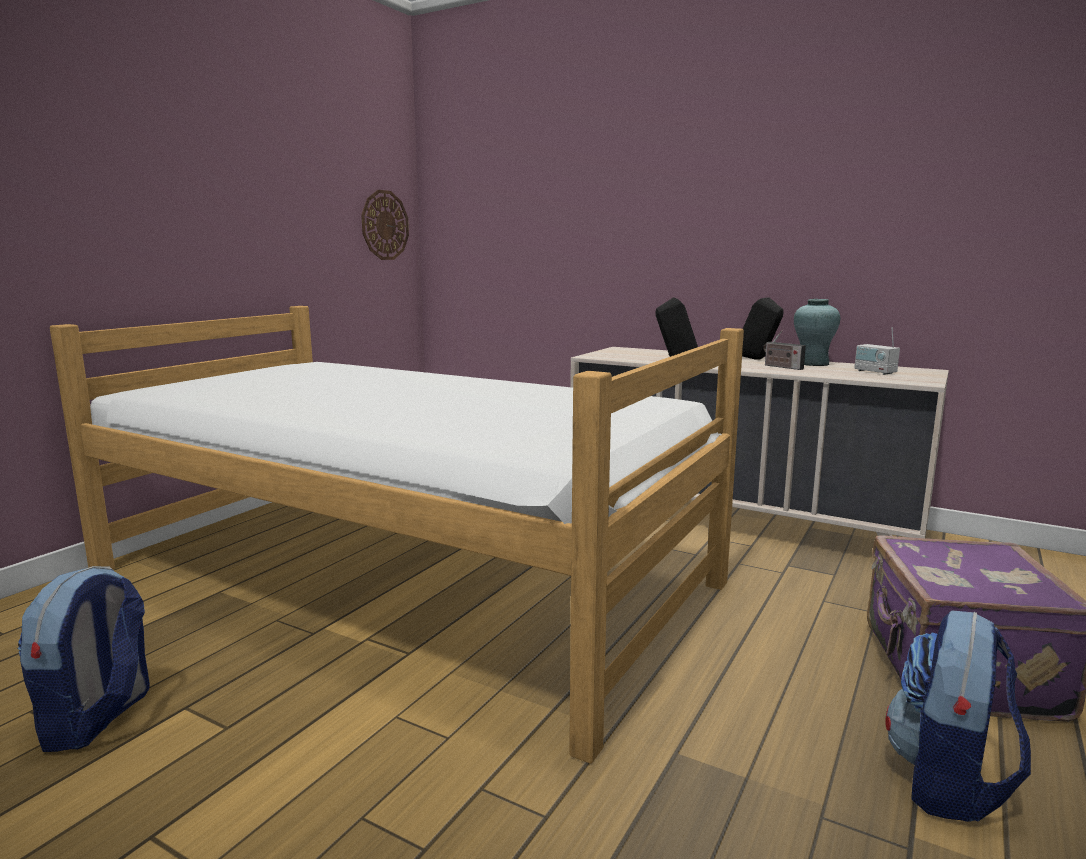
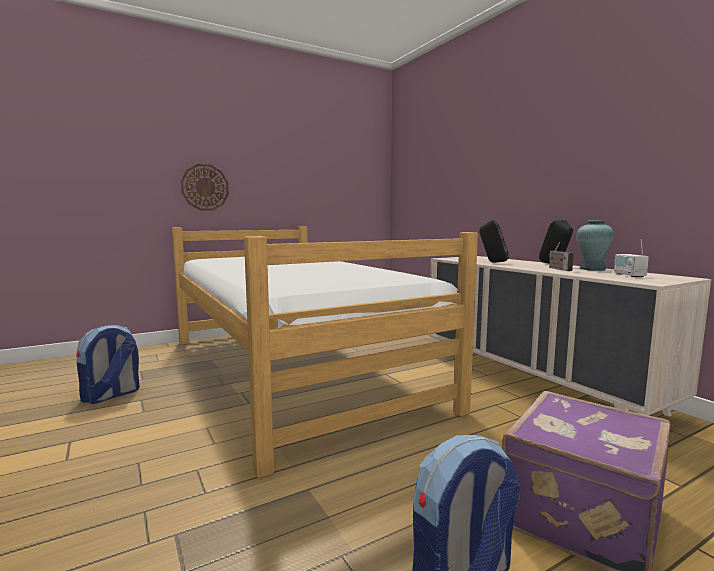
camera: 30 degrees right, 5 degrees down
wall clock [361,190,409,260] -> wall clock moved to [181,164,229,211]

